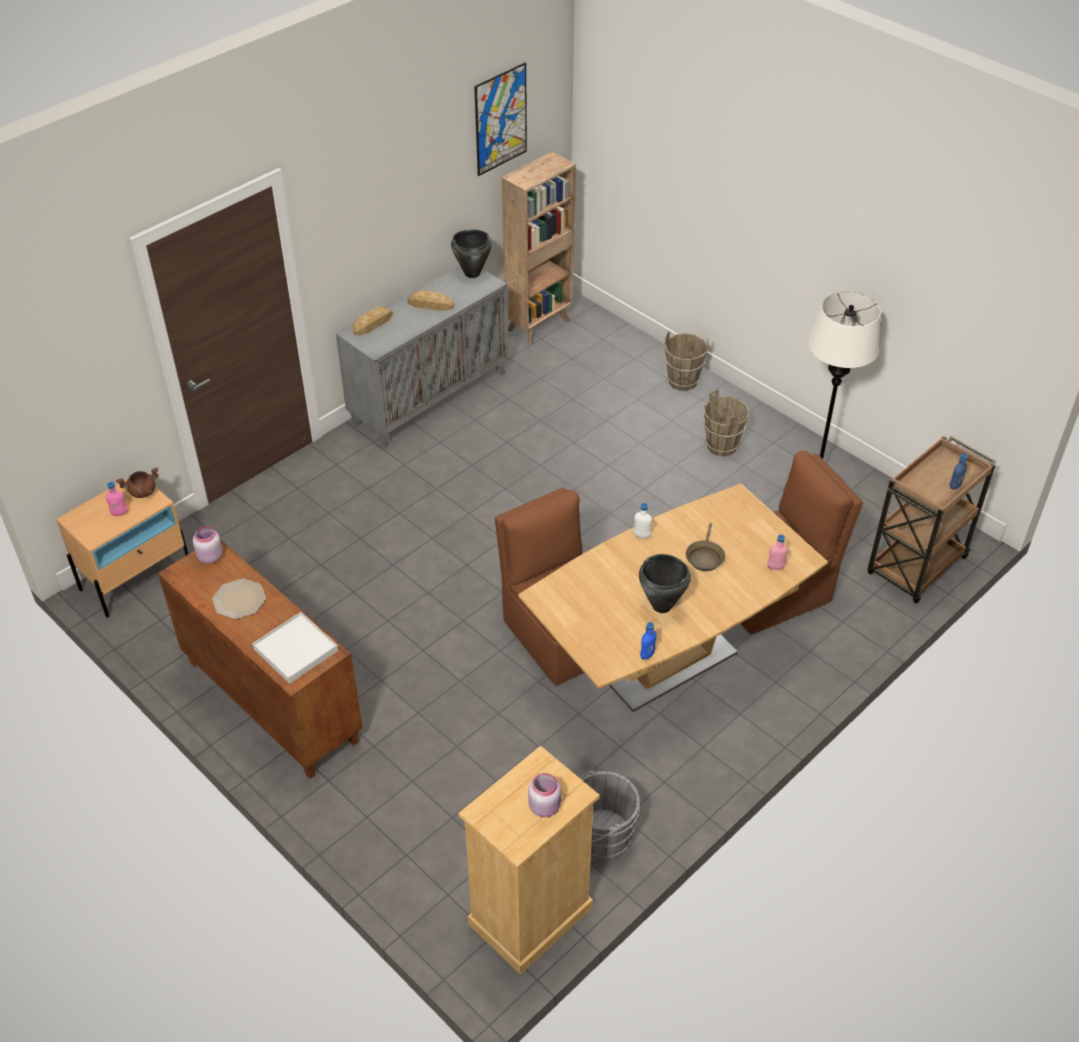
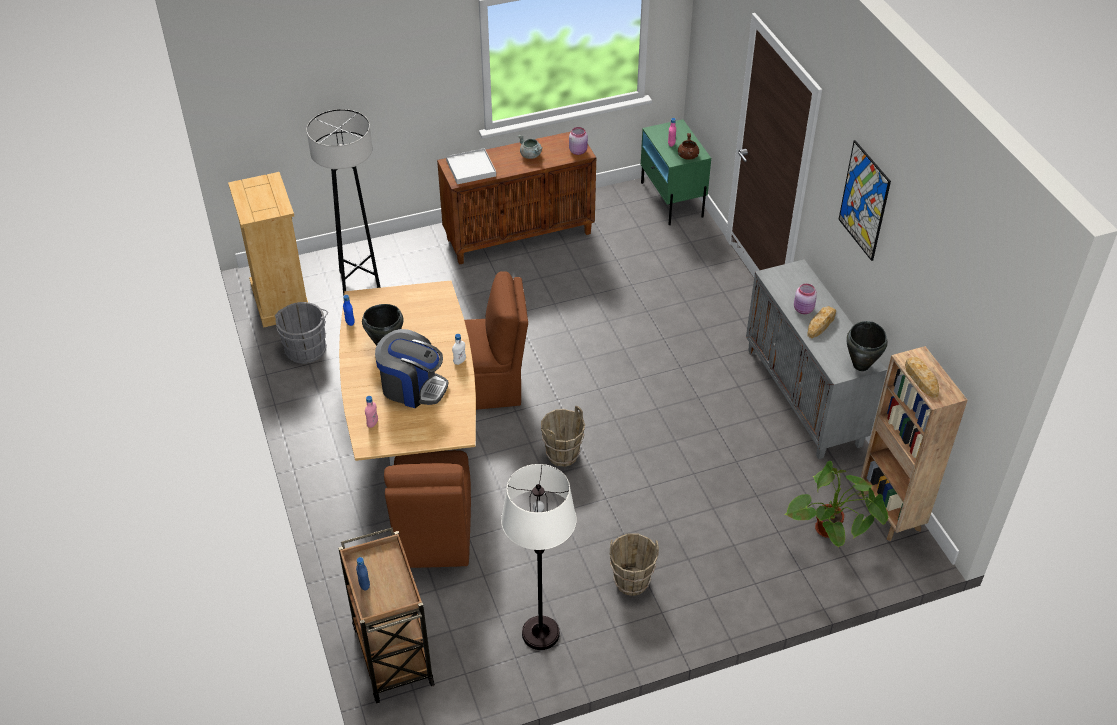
camera: 115 degrees right, 0 degrees up
beige nightstand [56,478,188,617] -> green nightstand [641,119,711,225]
plate [212,579,266,619] -> grey cooking pot [518,135,543,159]
bread [353,307,393,335] -> bread moved to [905,357,939,398]
picture [474,63,527,176] -> picture moved to [838,140,891,261]
pink jar [528,773,561,817] -> pink jar moved to [794,284,817,314]
brown bucket [665,332,709,391] -> brown bucket moved to [541,406,585,467]
brown frying pan [686,523,725,571] -> coffee machine [375,329,448,408]
none -> grey floor lamp [307,109,381,296]
none -> potted plant [784,461,888,547]

